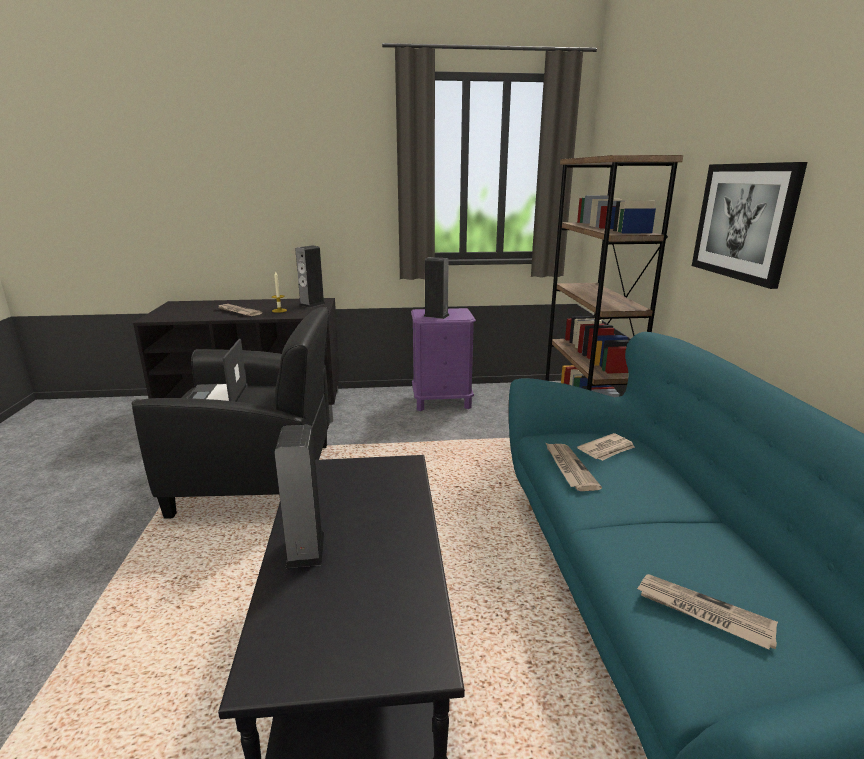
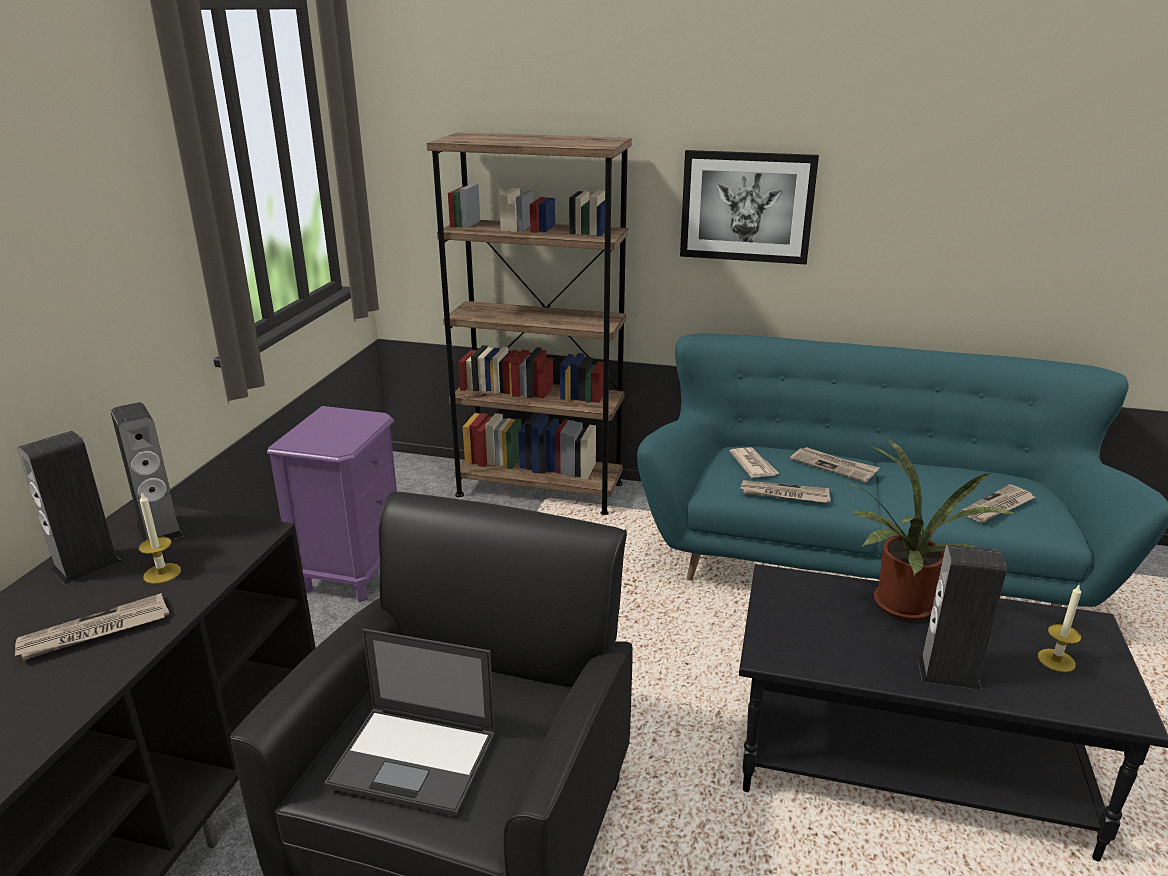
camera: 70 degrees left, 5 degrees up
speaker [423,257,449,319] -> speaker moved to [18,431,121,584]
none -> newspaper [790,447,880,483]
none -> potted plant [847,438,1016,620]
none -> candle [1038,585,1081,672]

